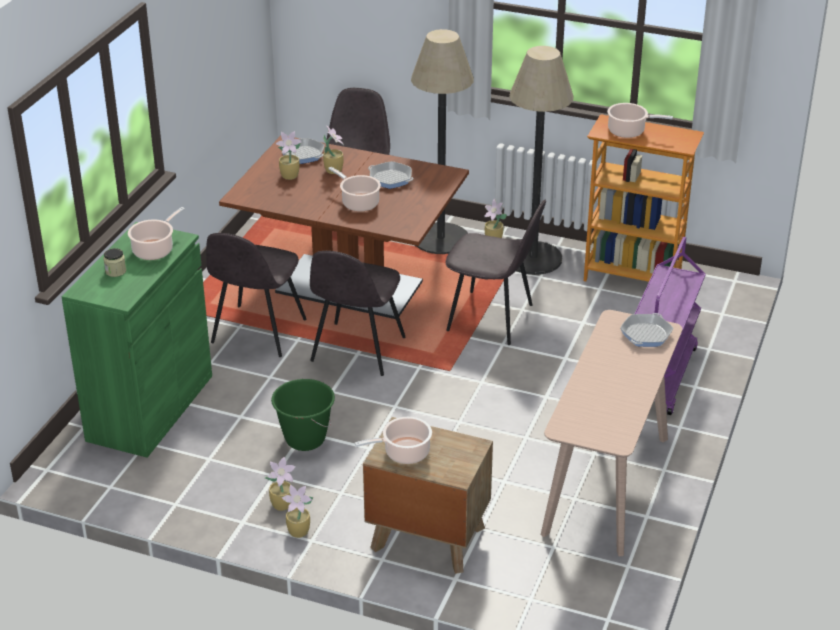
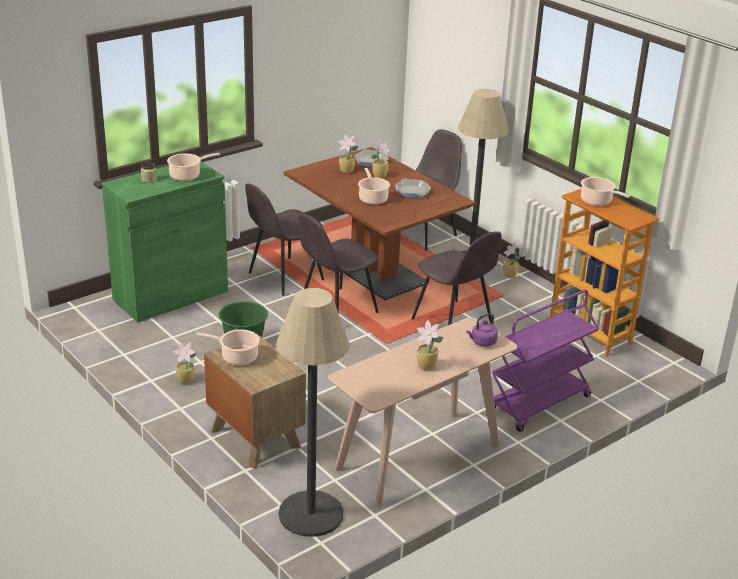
camera: 30 degrees right, 5 degrees down
potted plant [282,484,313,538] -> potted plant moved to [417,320,444,370]
floor lamp [509,46,574,275] -> floor lamp moved to [276,288,350,537]
frying pan [620,313,674,347] -> purple kettle [466,313,498,346]

